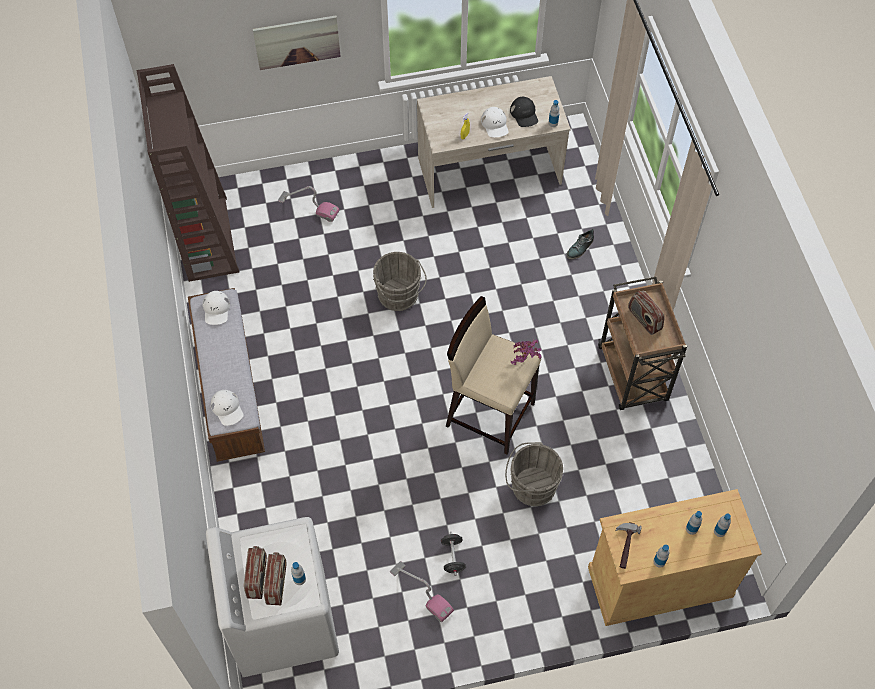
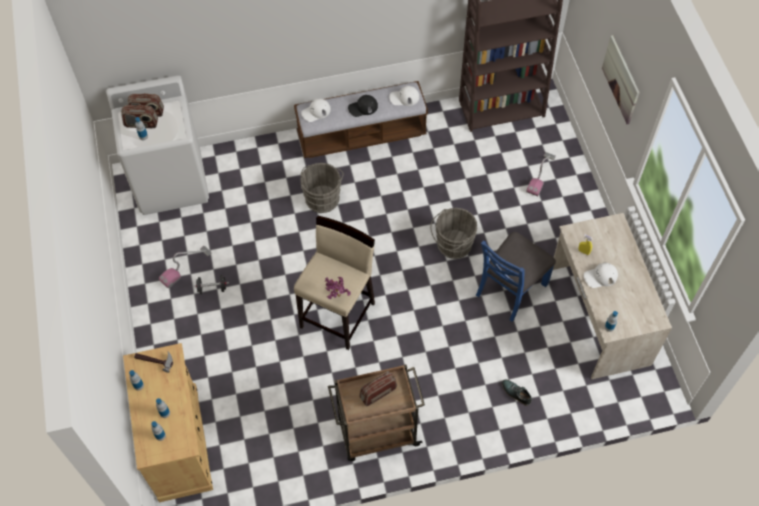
camera: 90 degrees right, 0 degrees up
grey bucket [505,442,563,506] -> grey bucket moved to [300,163,344,213]
black cap [510,97,538,127] -> black cap moved to [348,95,378,117]
none -> blue chair [476,232,556,322]

